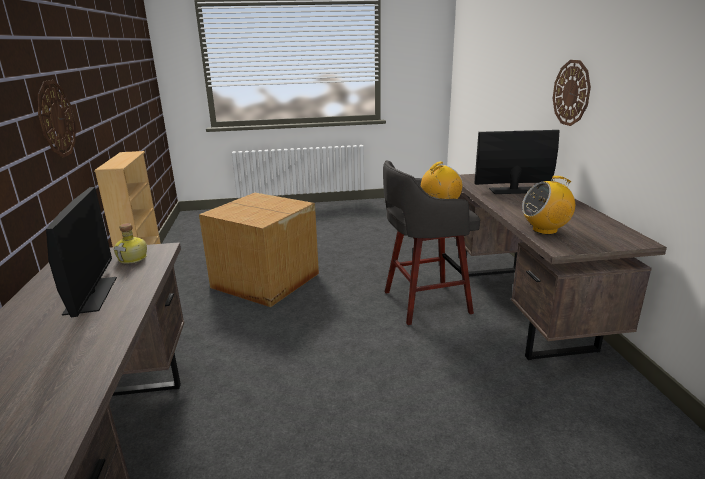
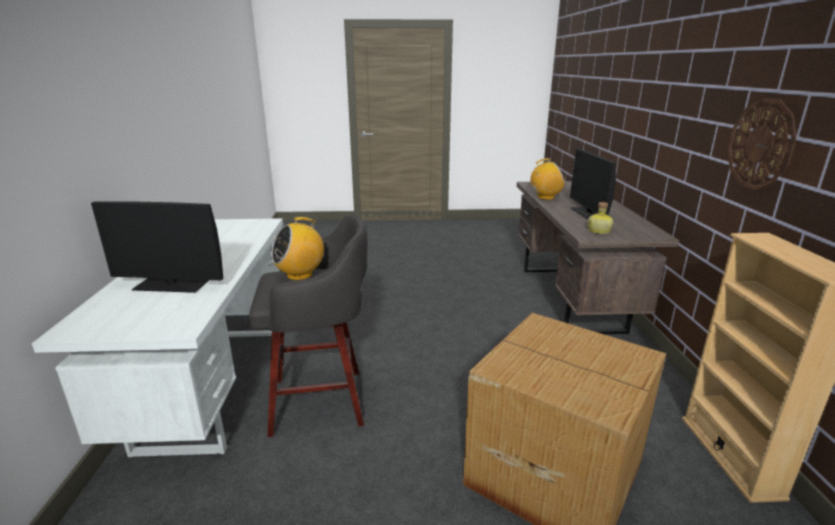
camera: 175 degrees left, 0 degrees up
brown desk [455,174,667,360] -> white desk [32,218,283,457]
radio [522,176,575,235] -> radio moved to [530,158,565,200]
wall clock [553,60,591,126] -> none

